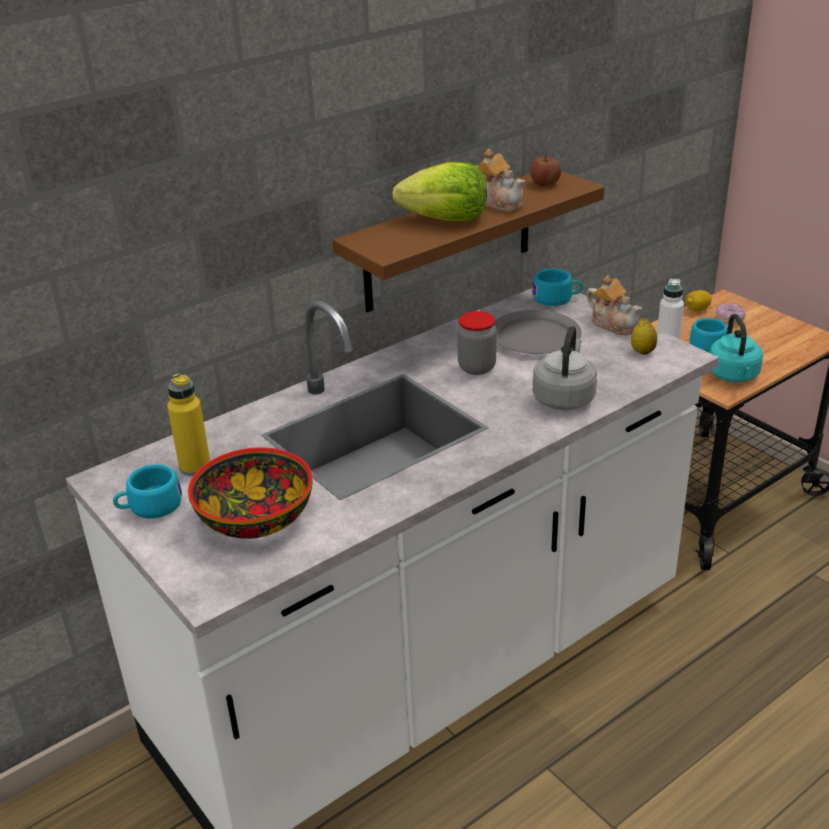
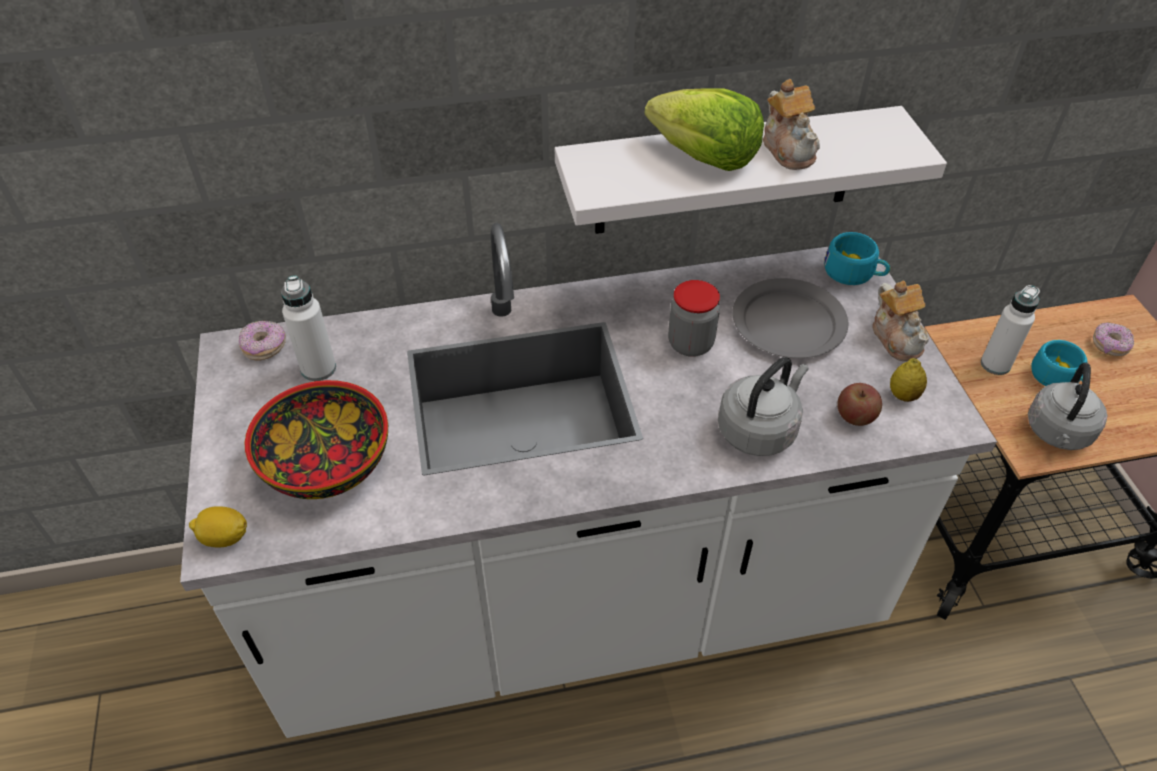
camera: 25 degrees right, 15 degrees up
turquoise cup [113,464,182,519] -> none
yellow bottle [167,373,210,476] -> white bottle [281,276,336,381]
brown shelf [332,171,604,312] -> white shelf [555,106,947,234]
apple [530,156,561,187] -> apple moved to [837,383,882,426]
lemon [686,290,712,311] -> lemon moved to [189,506,247,547]
turquoise kettle [709,314,763,382] -> grey kettle [1028,362,1107,450]
none -> donut [239,320,286,361]

